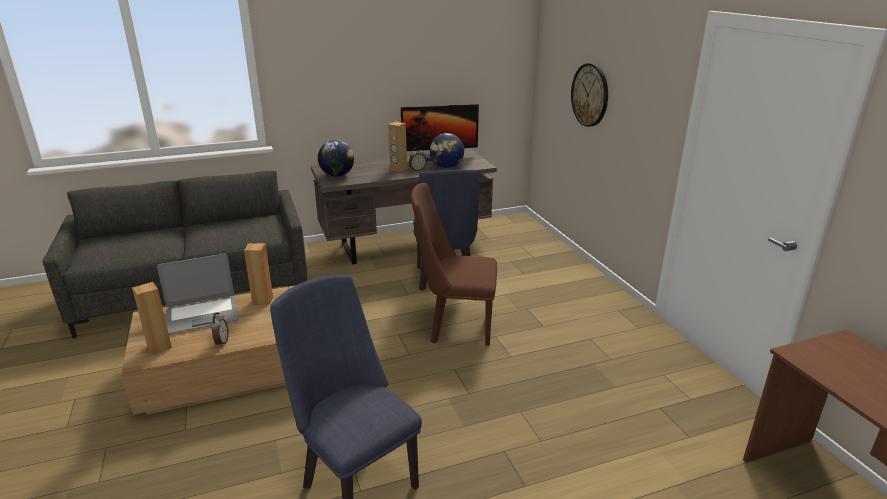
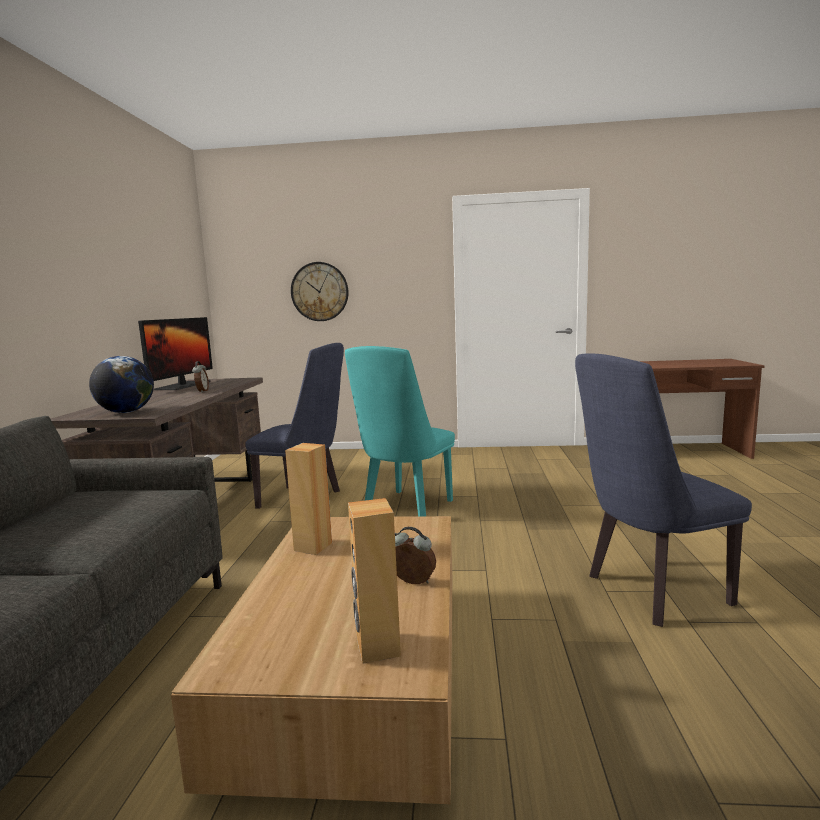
camera: 65 degrees left, 15 degrees down
laptop [157,254,238,334] -> none
brown speaker [388,122,407,172] -> none
brown chair [411,183,497,346] -> turquoise chair [345,346,455,516]
globe [430,133,464,168] -> none

